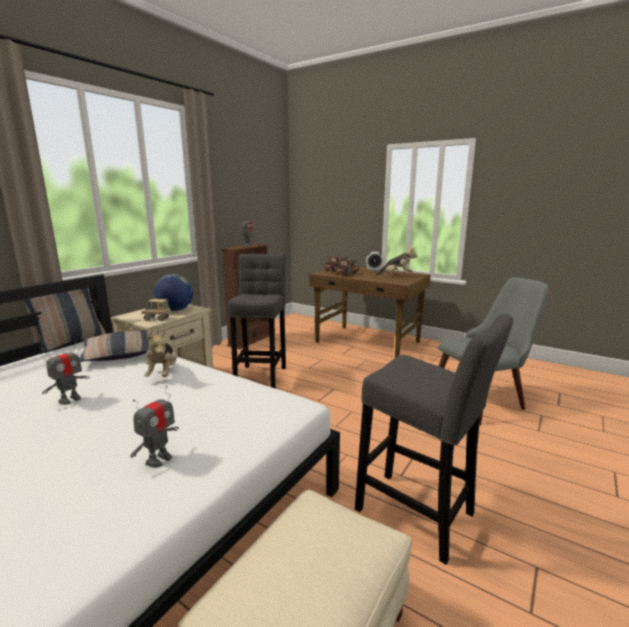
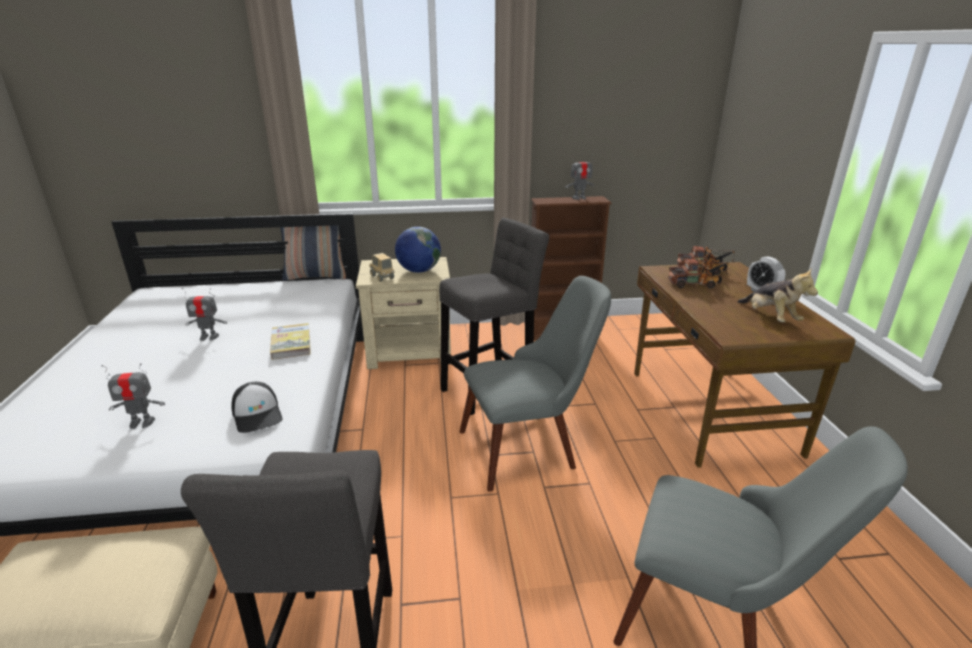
camera: 50 degrees right, 10 degrees up
pillow [80,330,152,362] -> none
plush toy [144,331,177,377] -> book [270,323,311,360]
none -> cap [231,382,283,433]
none -> grey chair [460,276,611,492]

